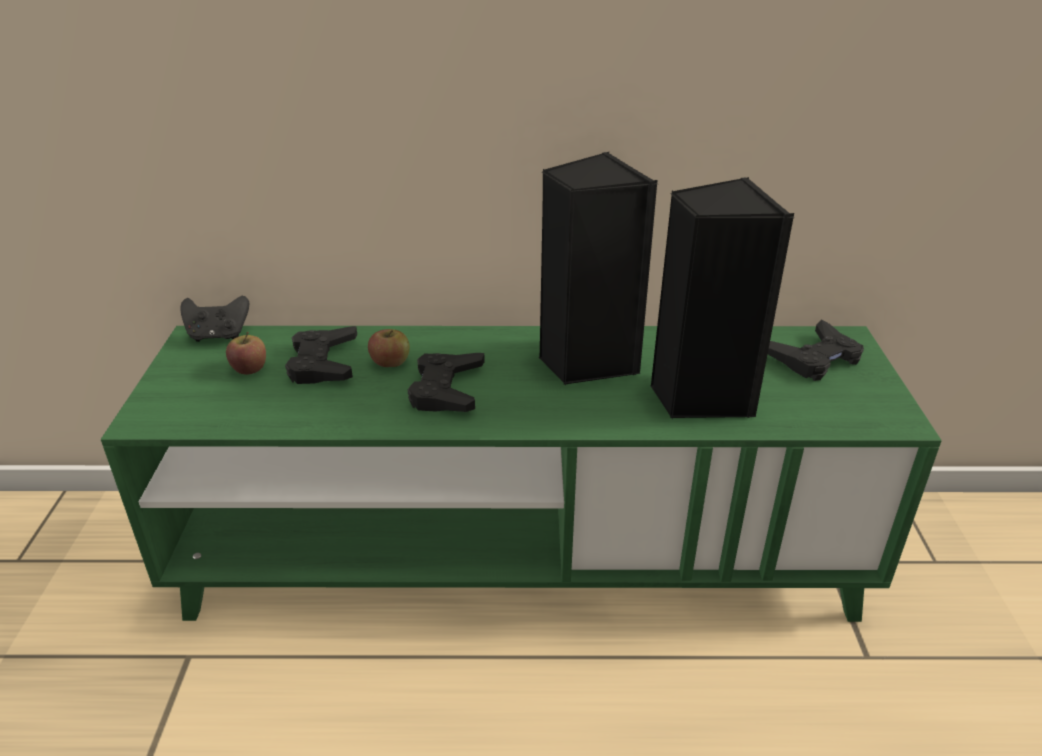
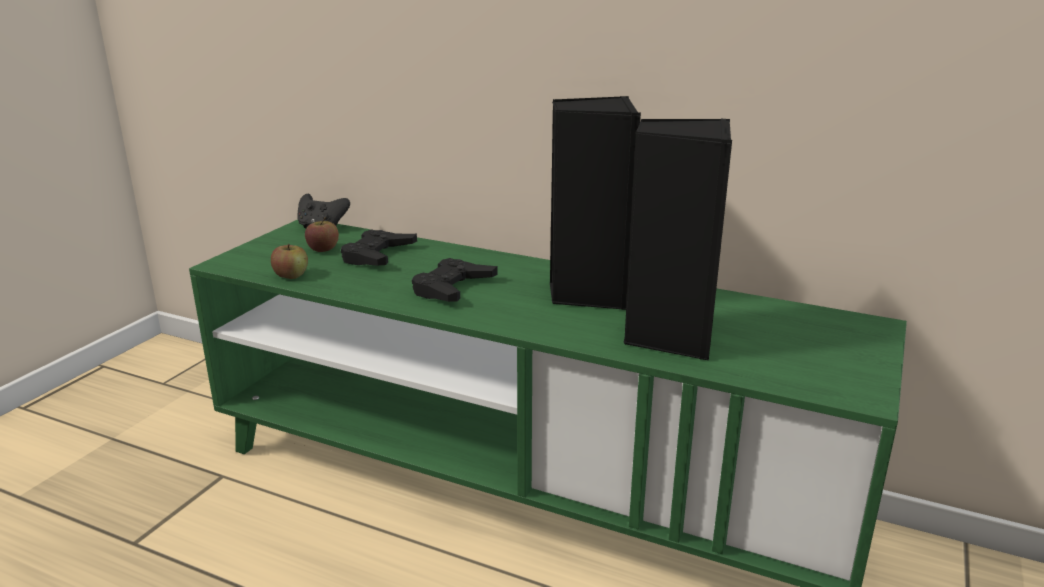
camera: 25 degrees right, 10 degrees down
apple [368,329,410,367] -> apple moved to [271,244,308,279]
black game controller [768,319,864,381] -> none

